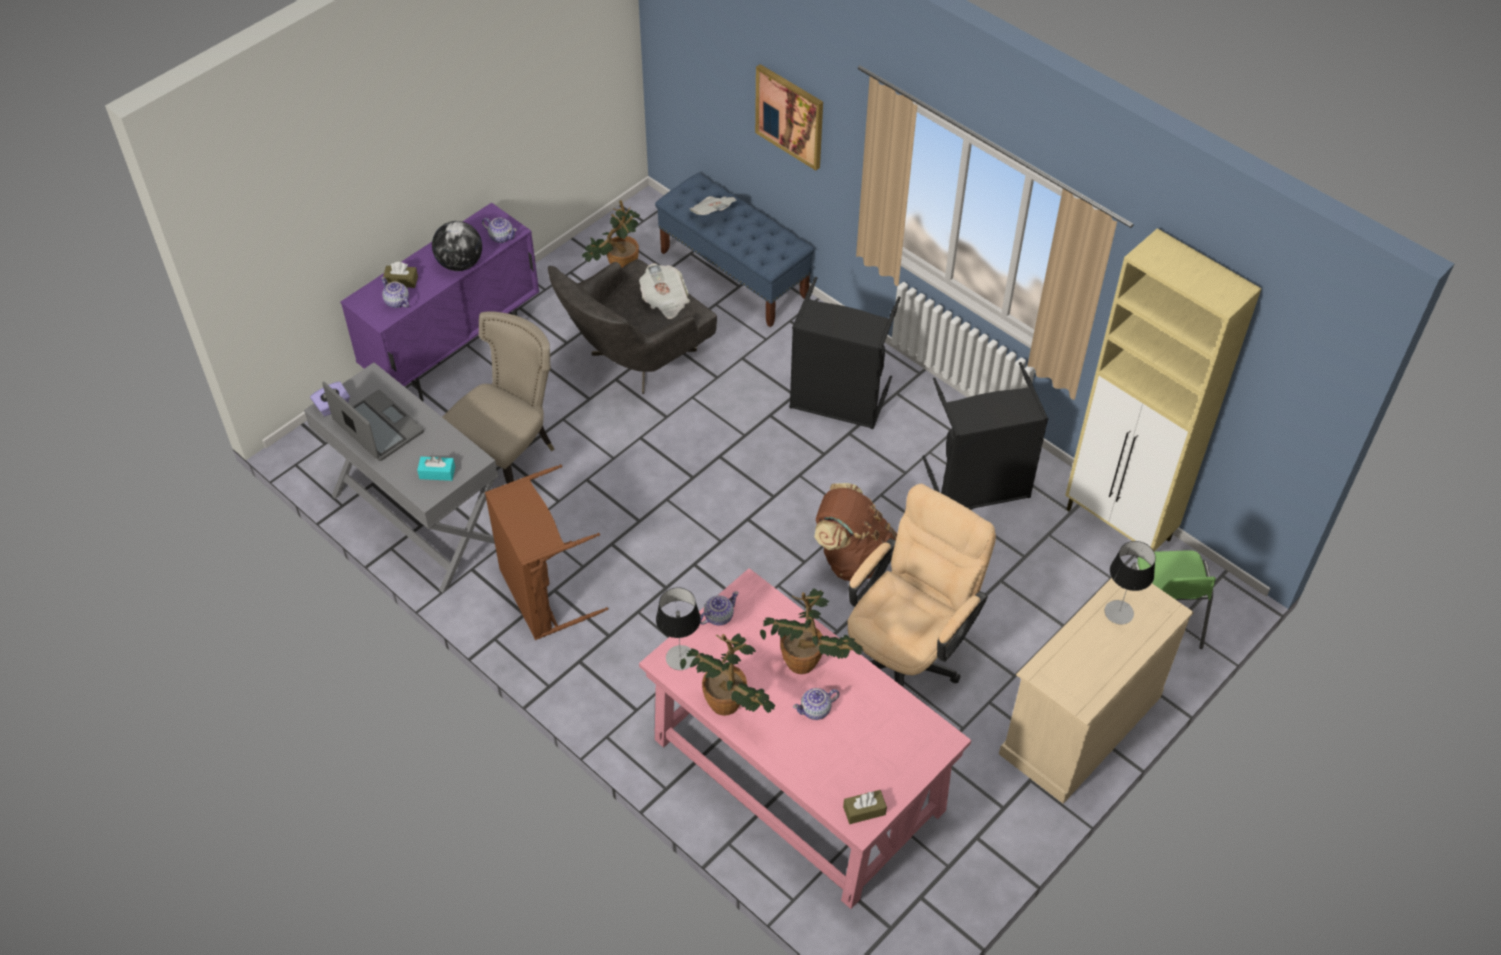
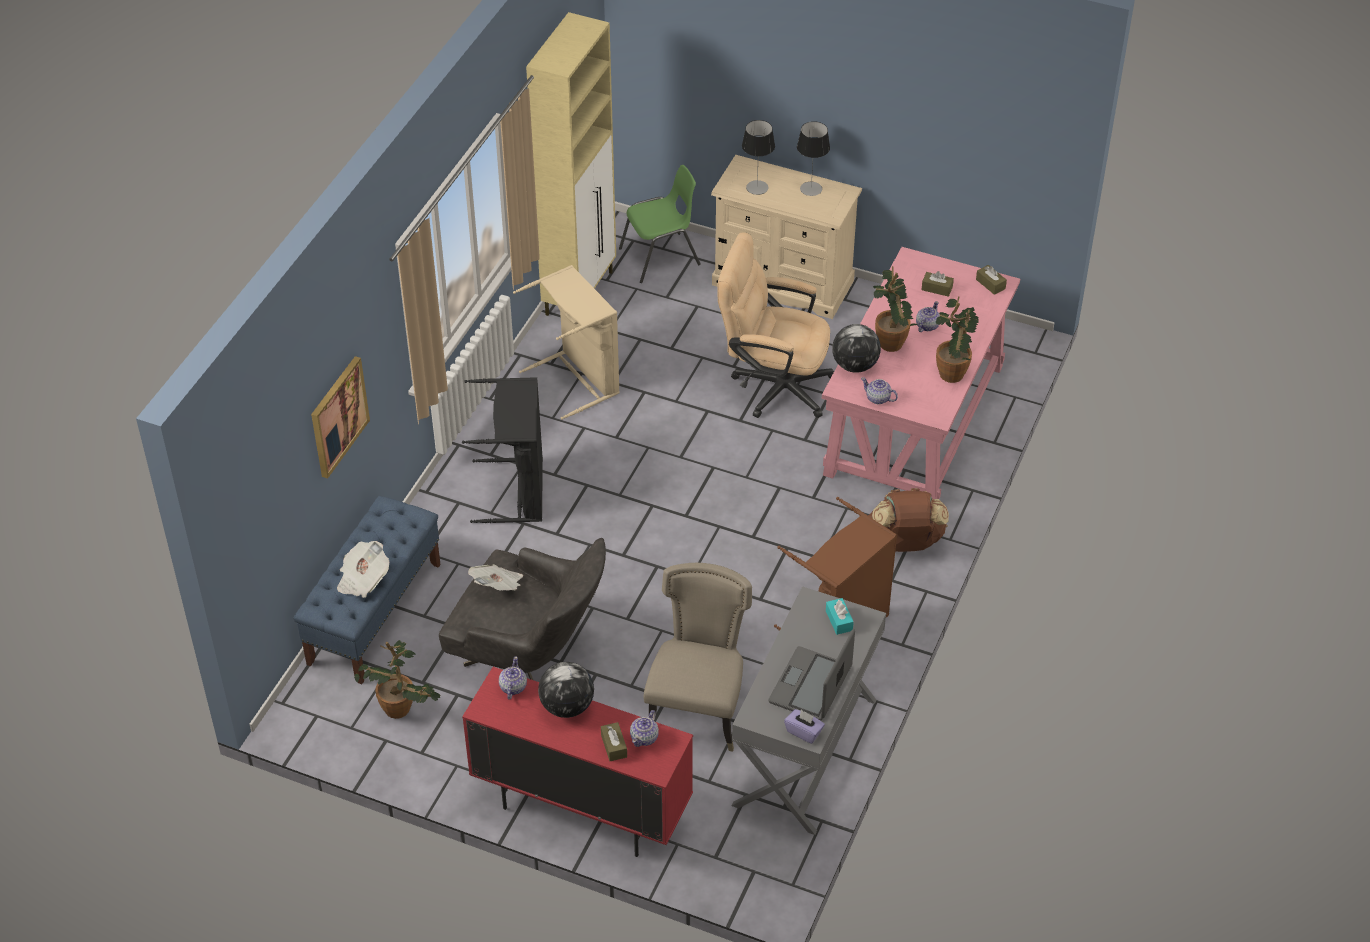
camera: 110 degrees left, 5 degrees down
purple cabinet [340,202,539,401] -> red cabinet [462,667,693,857]
beige chair [442,311,555,484] -> beige chair turned 90 degrees clockwise [643,563,752,752]
table lamp [656,588,701,670] -> table lamp moved to [797,121,830,196]
teapot [793,688,839,720] -> teapot turned 105 degrees counterclockwise [916,301,940,332]
brown backpack [814,483,897,581] -> brown backpack moved to [868,488,949,552]
black laundry basket [922,362,1048,509] -> beige laundry basket [513,265,620,420]
none -> globe [832,324,881,373]
none -> brown tissue box [921,271,954,297]

